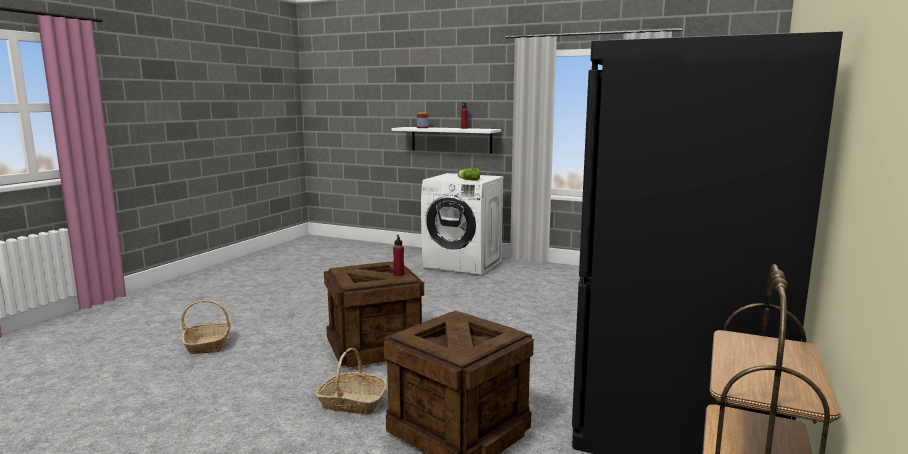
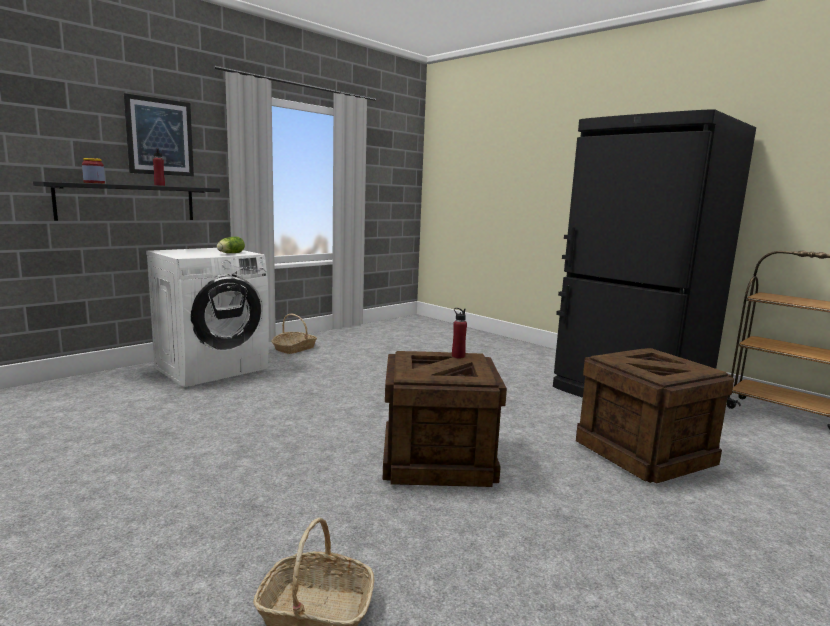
camera: 70 degrees left, 0 degrees up
basket [316,348,387,415] -> basket moved to [271,314,317,354]
white shelf [392,127,501,154] -> black shelf [33,181,220,221]
none -> picture [124,93,194,176]

